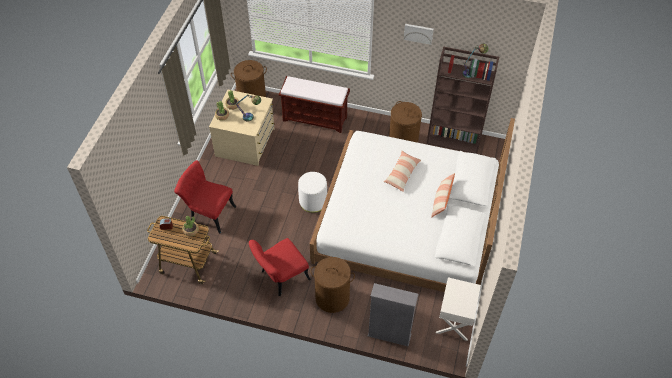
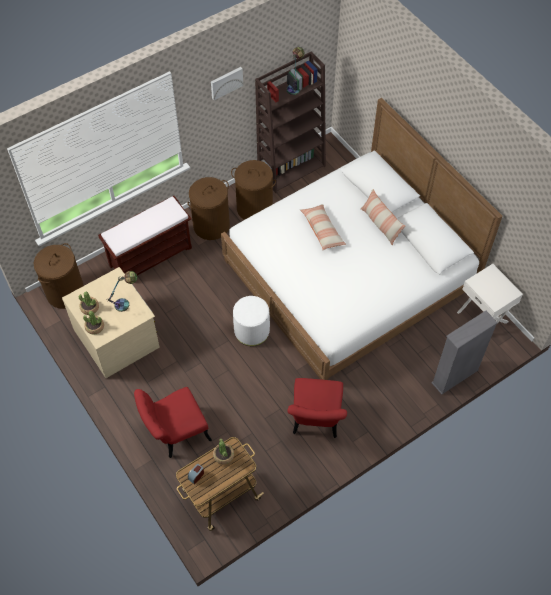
camera: 50 degrees left, 5 degrees up
brown laundry basket [310,257,355,313] -> brown laundry basket moved to [188,177,230,240]

